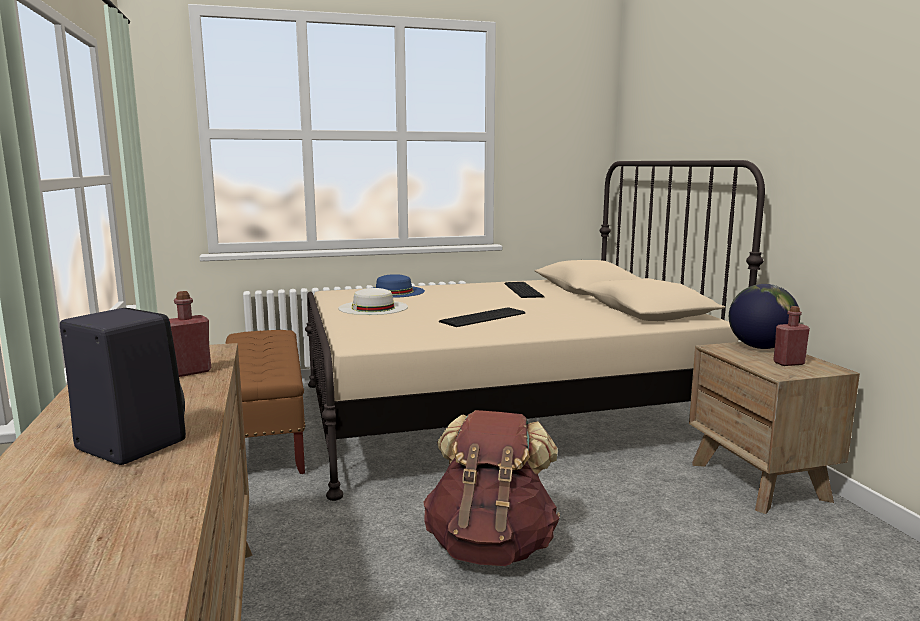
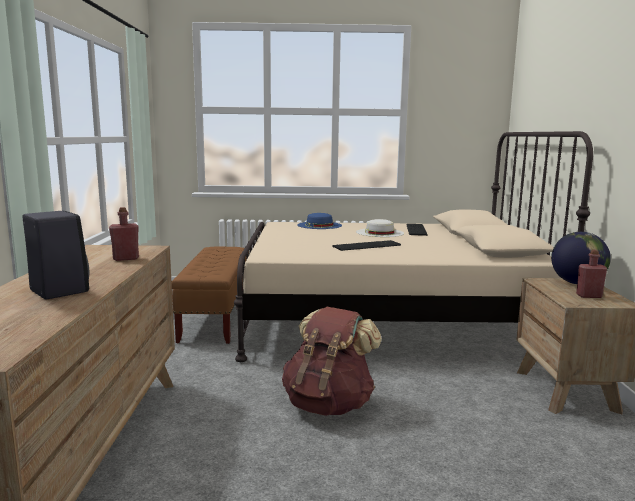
camera: 15 degrees right, 0 degrees up
white hat [338,288,408,315] -> white hat moved to [356,219,404,237]

